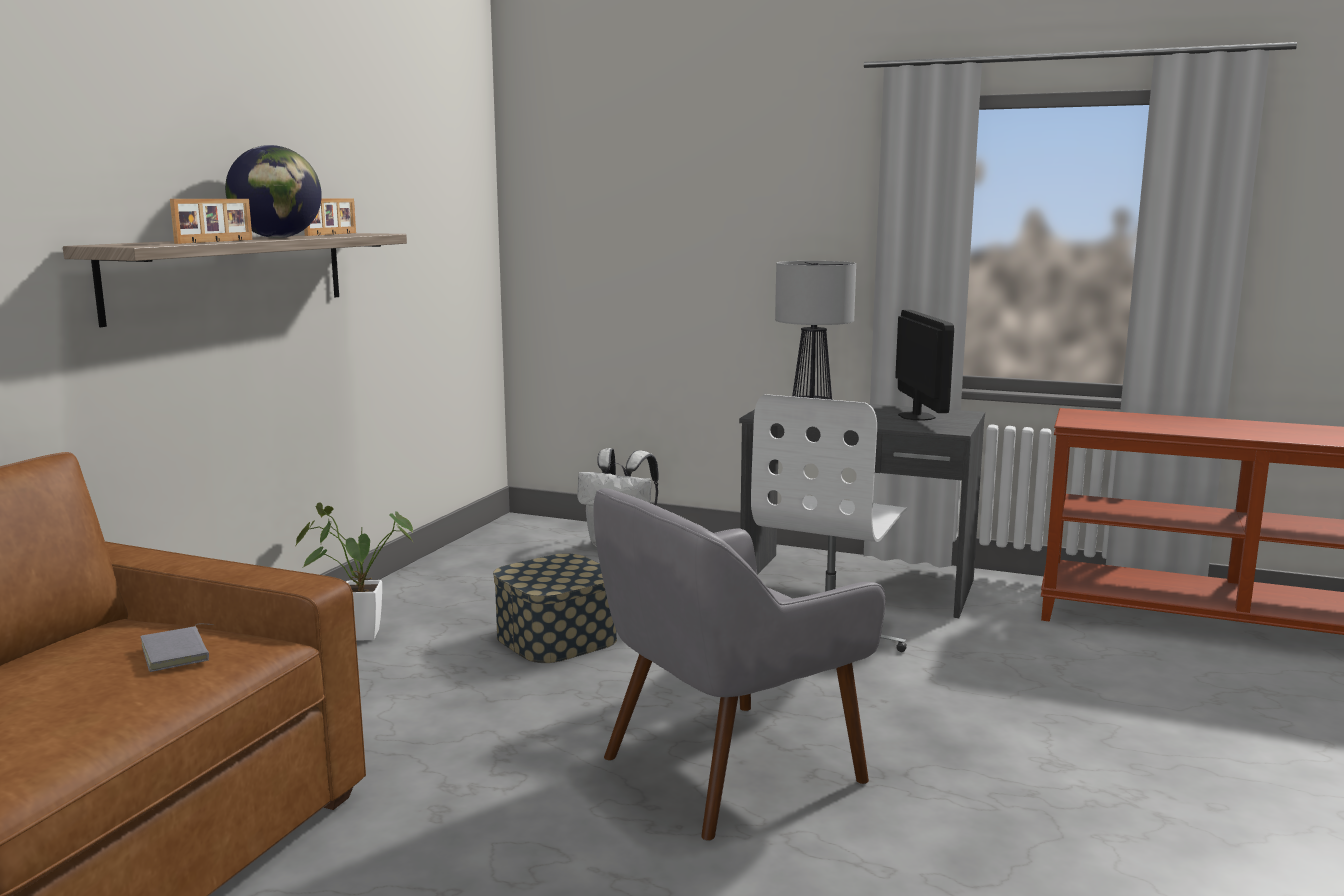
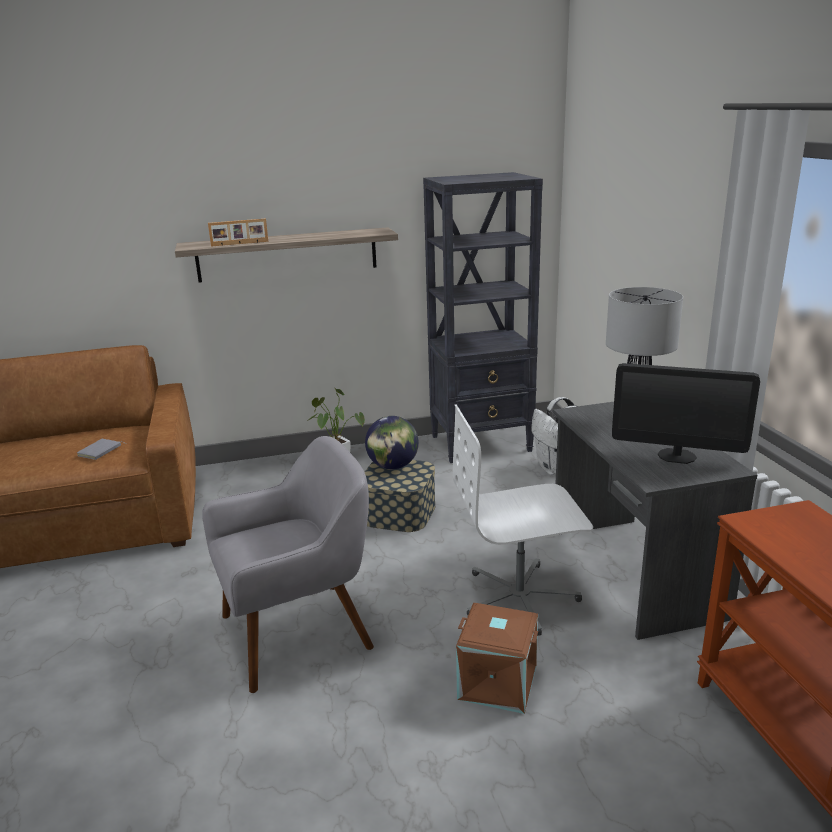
camera: 55 degrees right, 10 degrees up
globe [225,145,322,238] -> globe moved to [365,416,419,469]
picture frame [304,199,356,236] -> none
grey armchair [593,488,885,841] -> grey armchair turned 135 degrees clockwise [202,436,374,693]
monitor [895,310,954,421] -> monitor turned 60 degrees clockwise [612,363,760,464]
none -> black bookcase [423,172,543,463]
none -> brown storage box [456,603,538,714]

